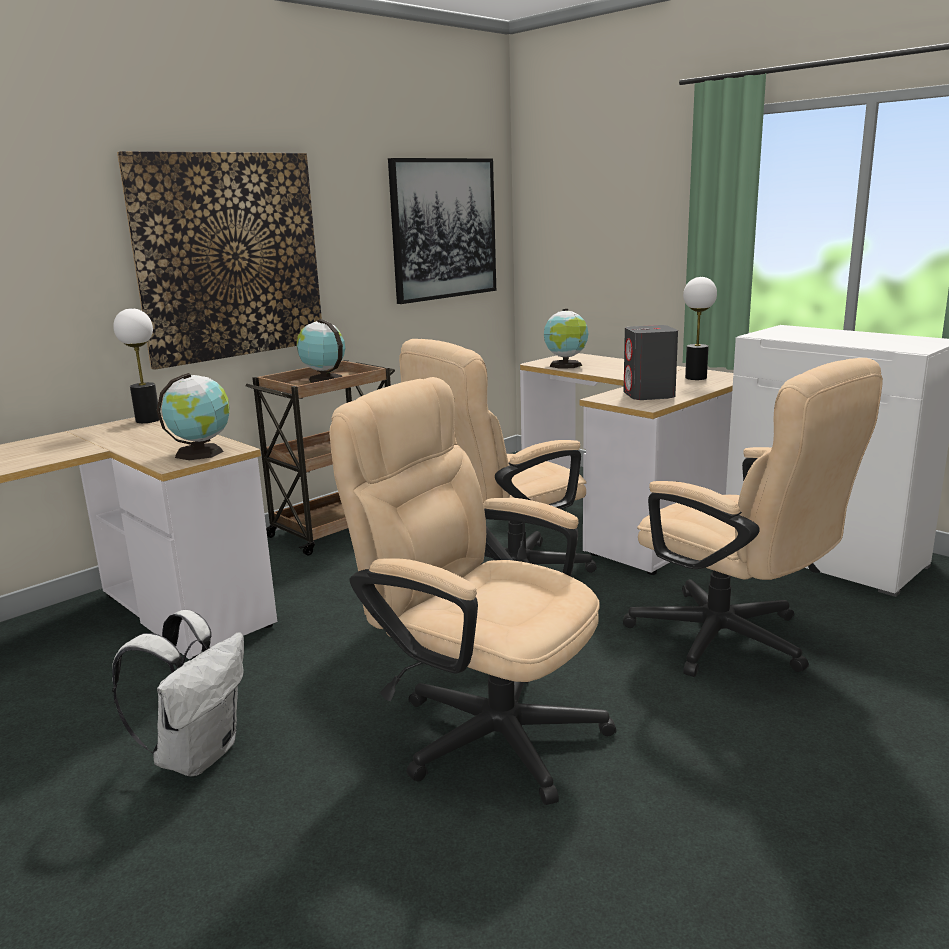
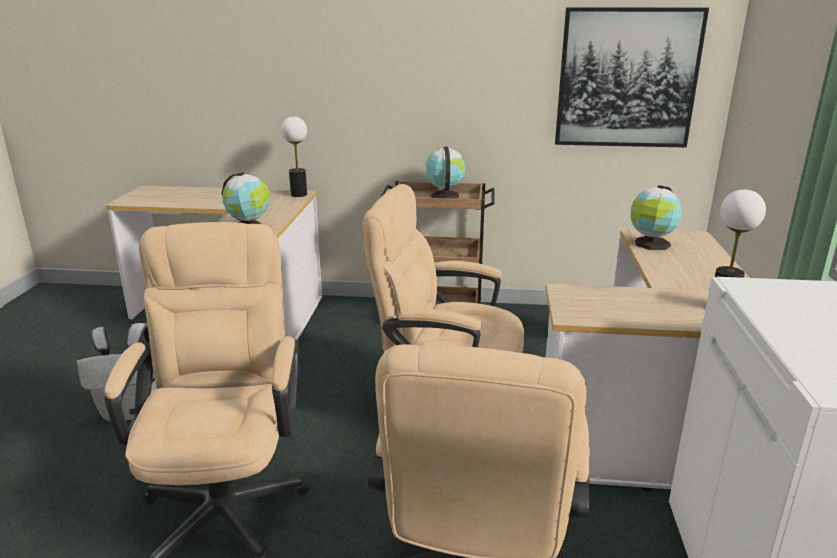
camera: 50 degrees right, 5 degrees up
picture [117,151,322,370] -> none
grey speaker [623,325,678,400] -> none

